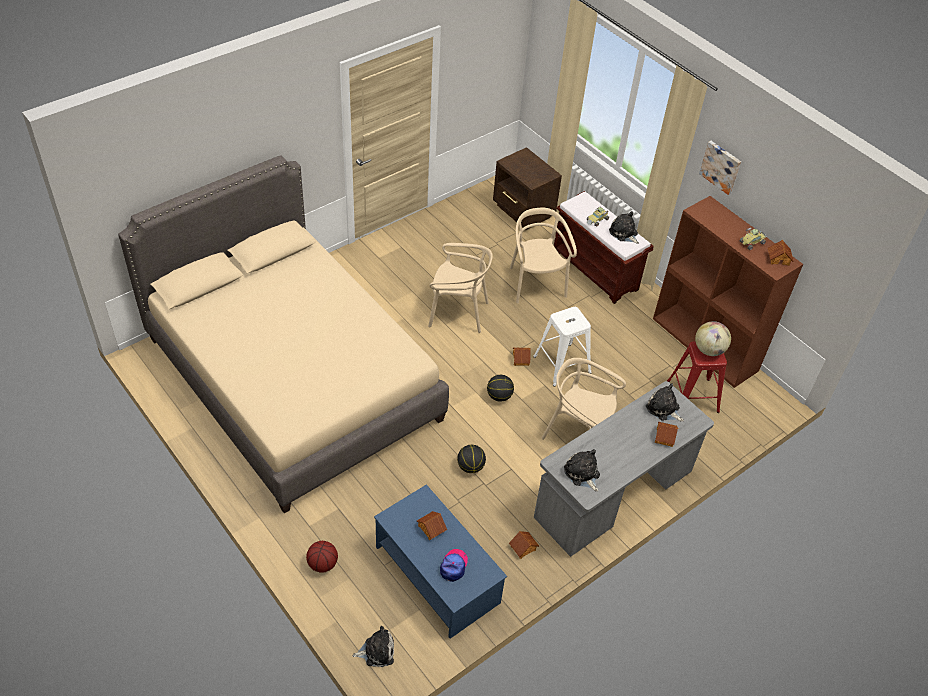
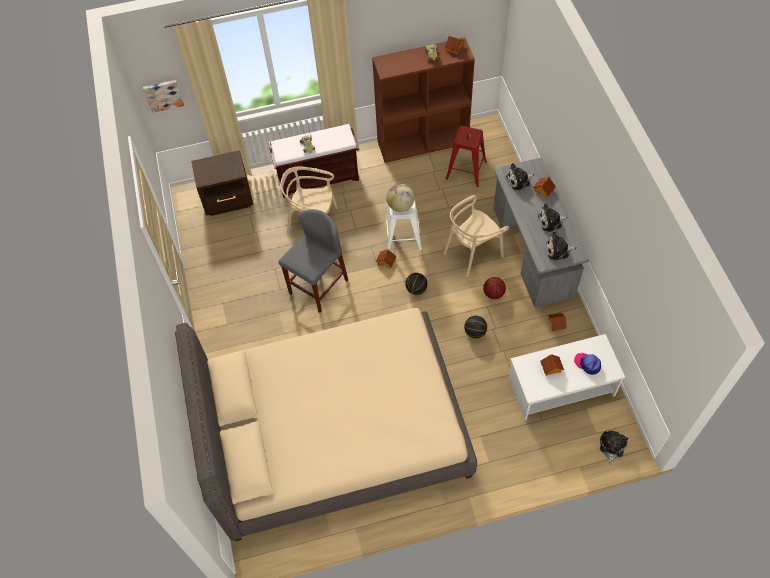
camera: 60 degrees left, 10 degrees up
basketball [306,541,338,573] -> basketball moved to [483,277,506,299]
blue coffee table [374,484,507,639] -> white coffee table [508,334,625,420]
beige chair [428,243,493,333] -> grey stool [279,209,348,313]
plush toy [609,211,639,244] -> plush toy moved to [538,203,568,232]
globe [695,321,731,356] -> globe moved to [386,184,414,212]
picture [699,141,741,195] -> picture moved to [143,80,184,113]

